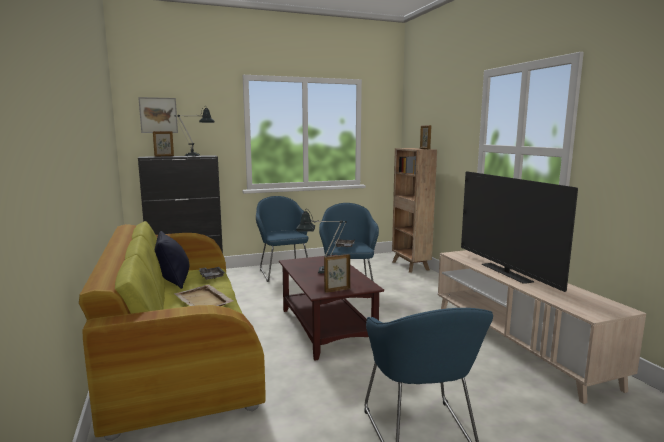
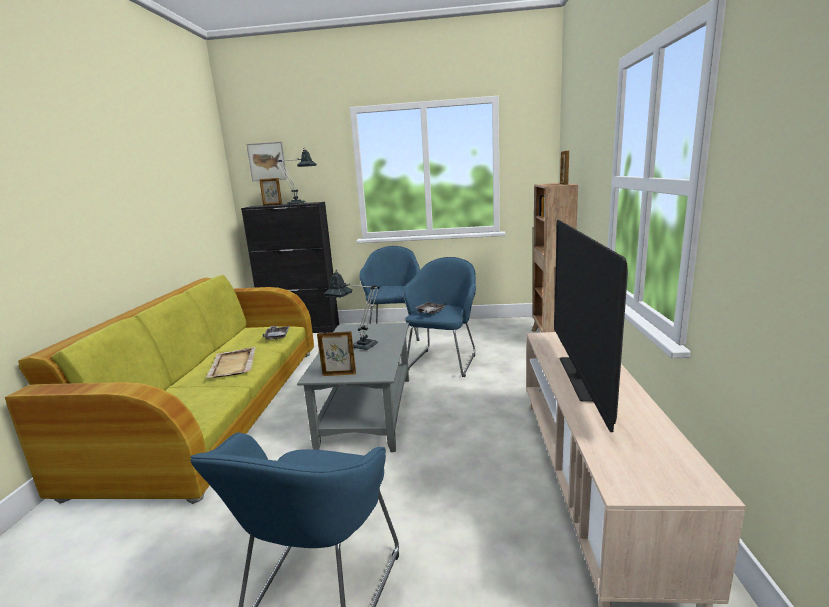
camera: 25 degrees right, 5 degrees up
black pillow [155,231,189,289] -> none
brown coffee table [279,255,384,361] -> grey coffee table [297,323,409,452]

